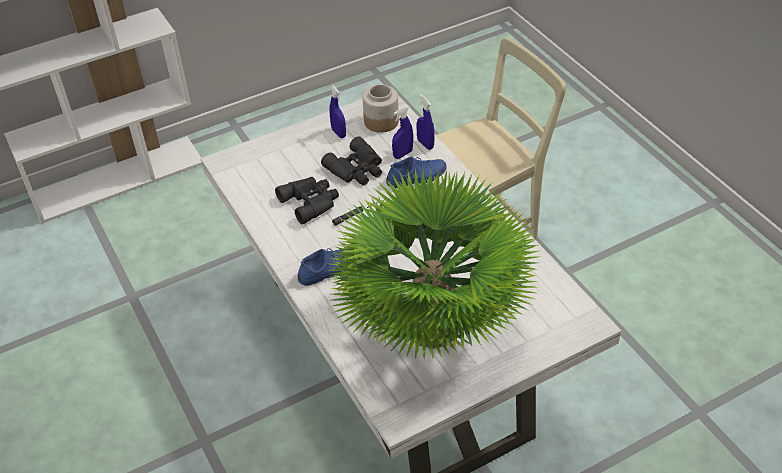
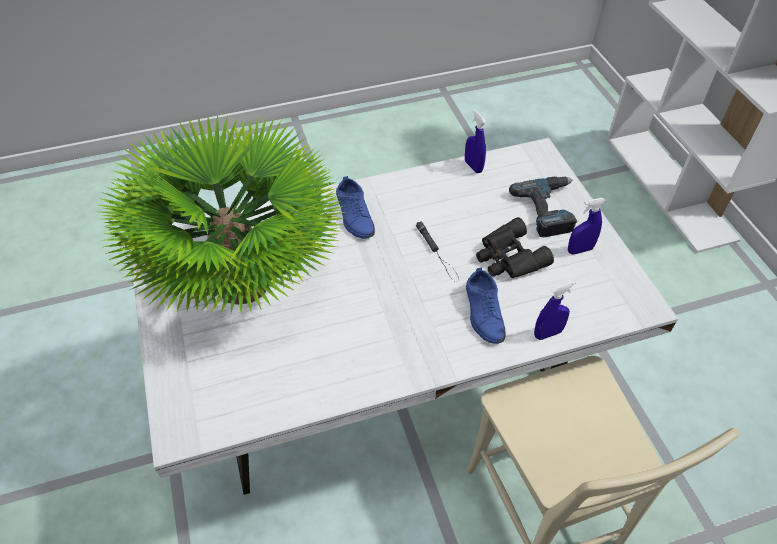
camera: 100 degrees right, 5 degrees up
black binoculars [275,177,339,224] -> none
jar [363,84,399,133] -> none
blue spray bottle [392,106,413,159] -> blue spray bottle moved to [465,109,486,173]
none -> power drill [509,177,577,237]

